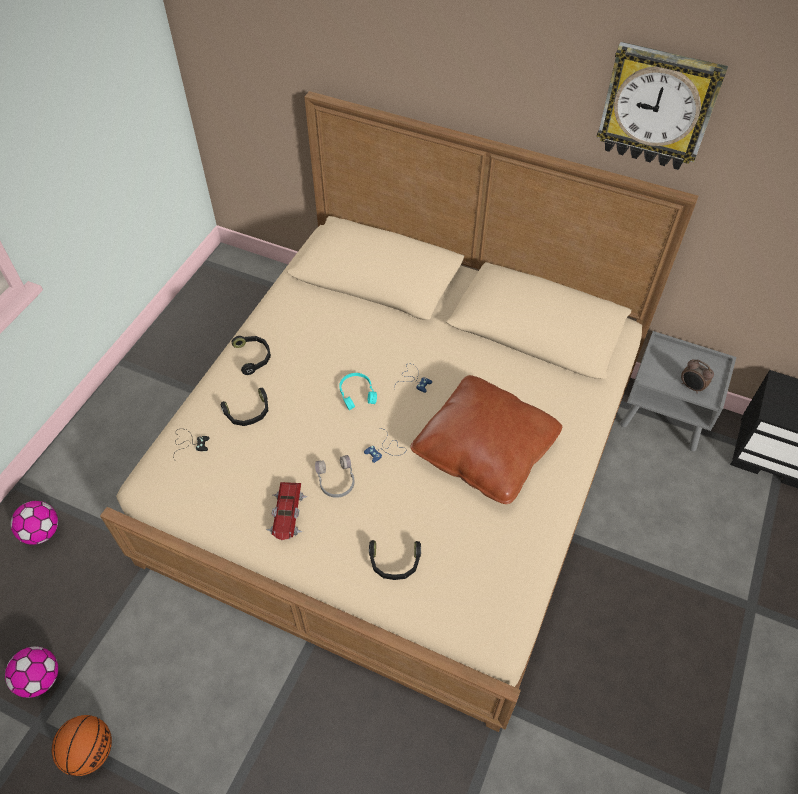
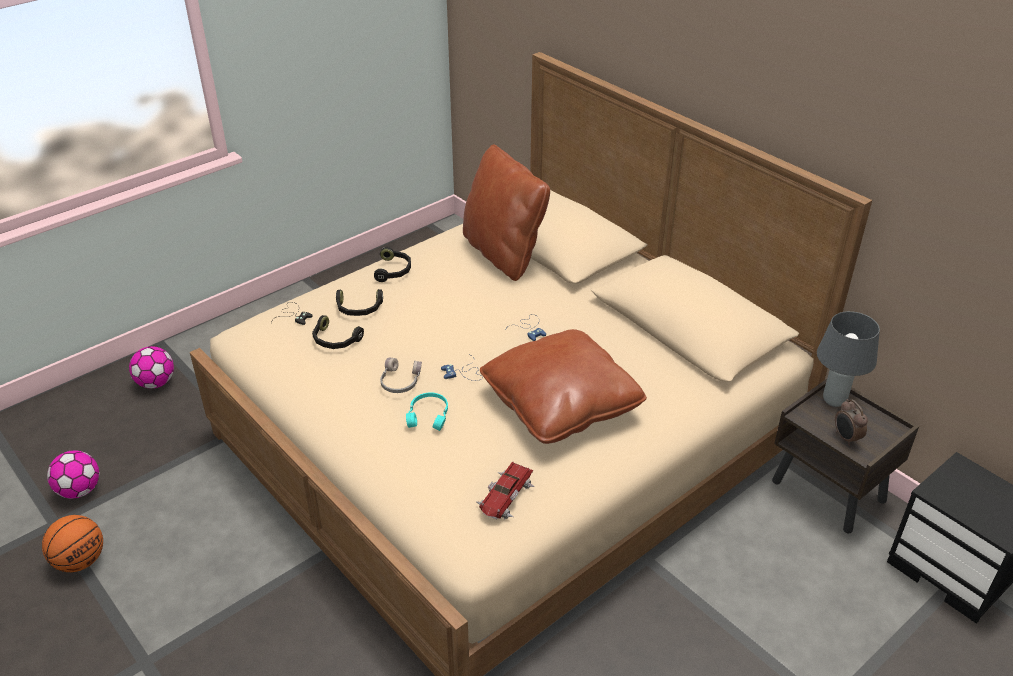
camera: 25 degrees right, 15 degrees down
toy car [266,482,307,540] -> toy car moved to [476,462,534,520]
turquoise headphones [339,373,377,410] -> turquoise headphones moved to [406,392,448,431]
black headphones [369,540,421,580] -> black headphones moved to [312,315,364,349]
wall clock [597,42,728,170] -> none
grey nightstand [620,331,736,451] -> brown nightstand [772,379,919,533]
none -> brown pillow [463,144,550,281]
none -> grey table lamp [817,311,880,407]

